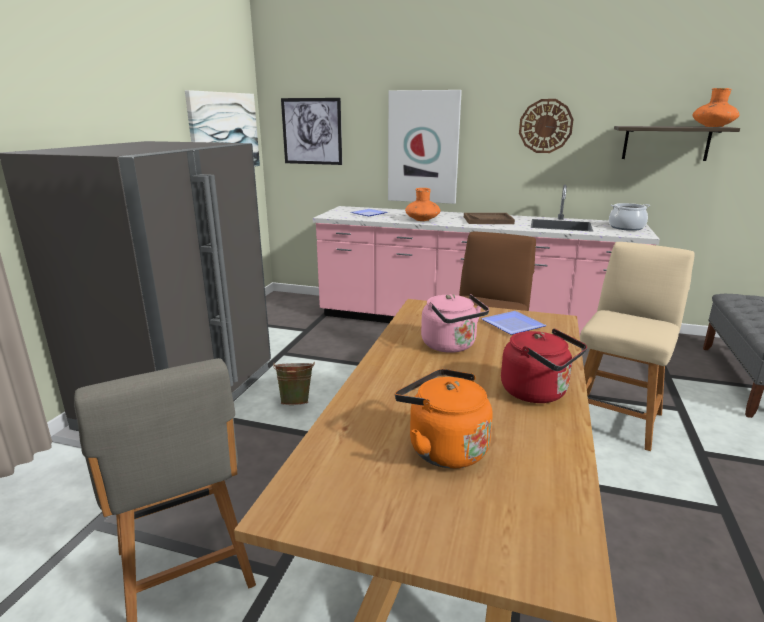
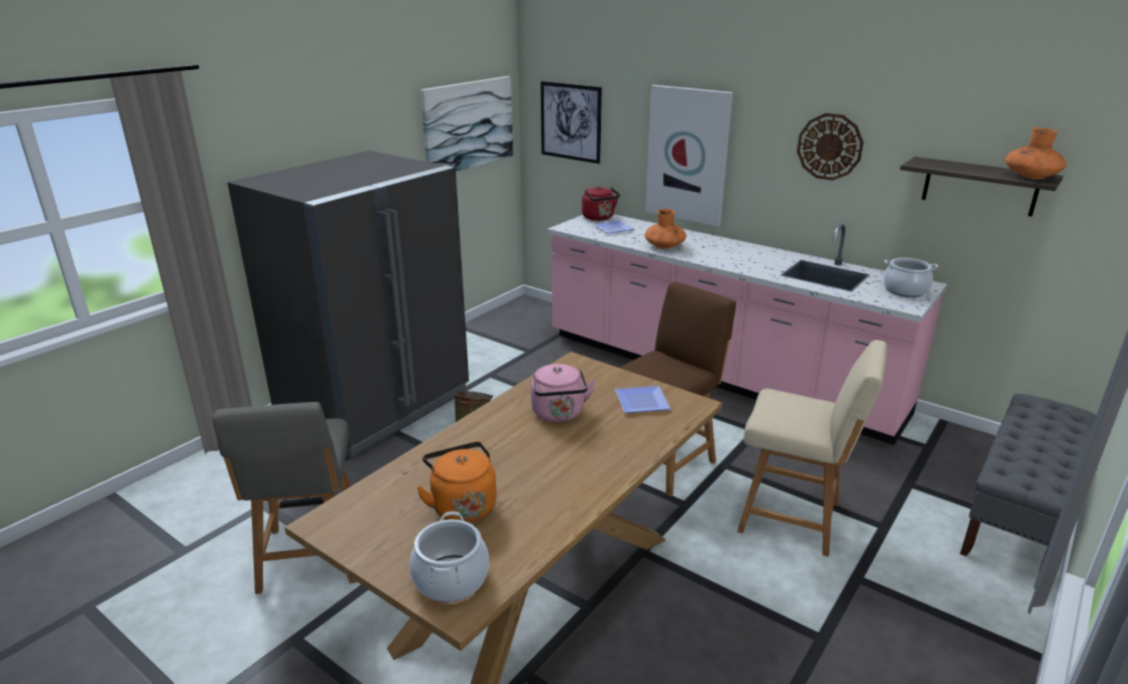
camera: 20 degrees right, 5 degrees up
brown tray [464,213,515,224] -> none
red kettle [501,328,587,403] -> red kettle moved to [582,186,620,221]
beige chair [580,242,694,451] -> beige chair turned 60 degrees clockwise [737,340,887,556]
none -> cooking pot [410,512,489,602]

